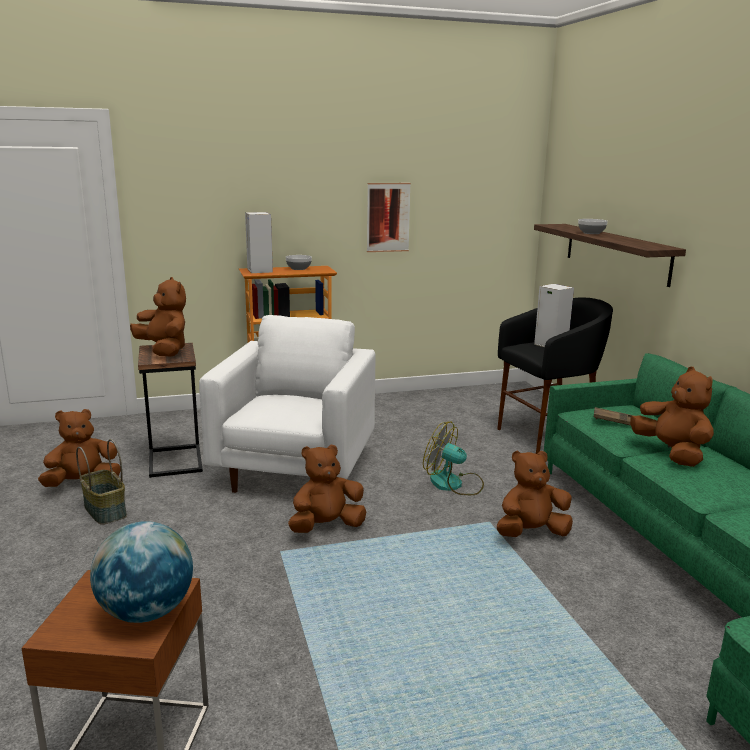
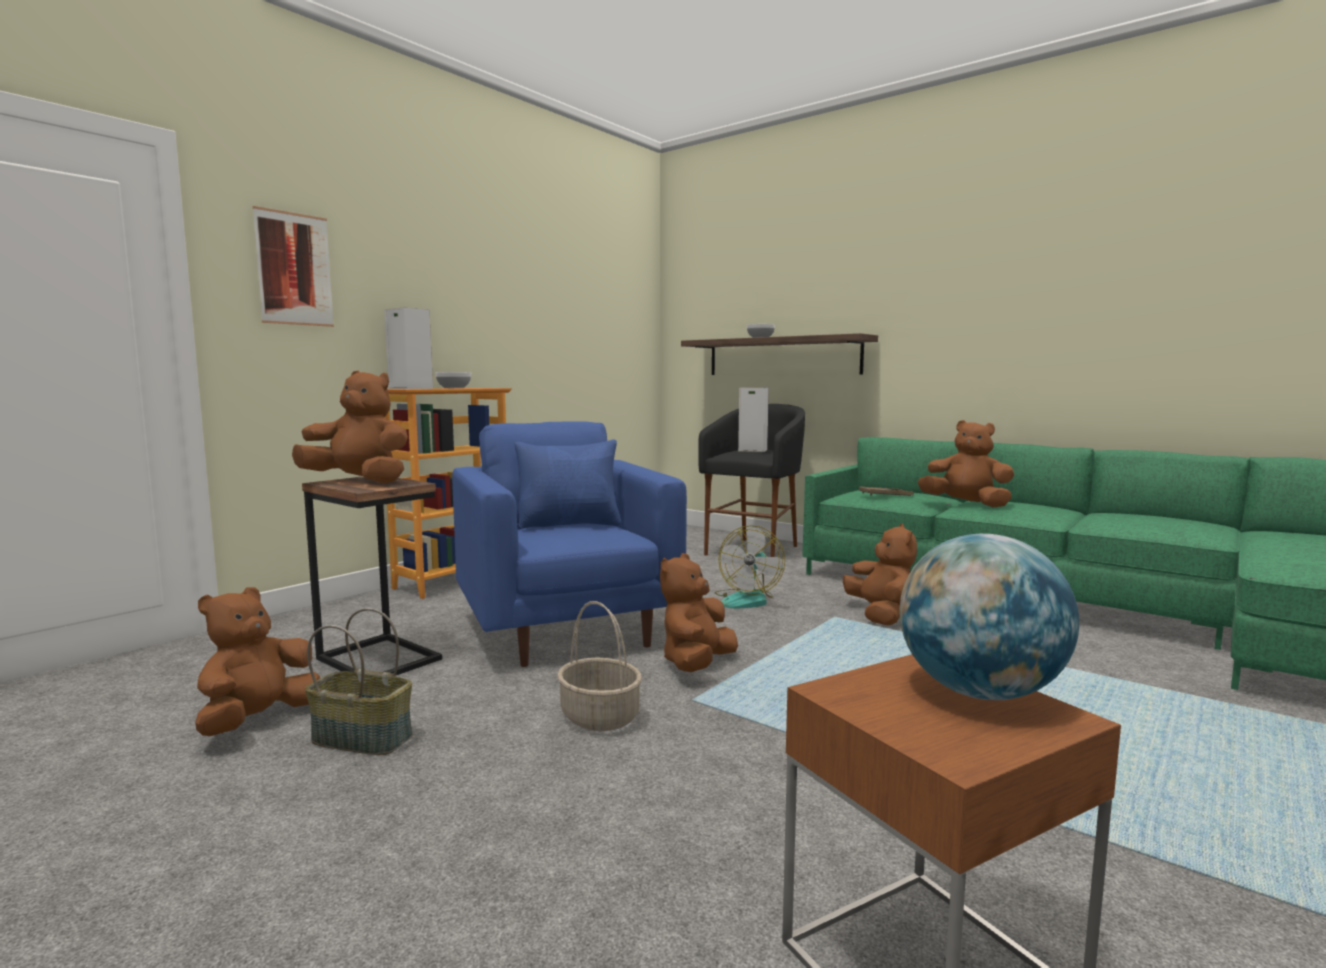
camera: 35 degrees left, 10 degrees down
white armchair [199,315,375,493] -> blue armchair [452,421,687,667]
picture [367,183,411,252] -> picture moved to [253,206,334,327]
fan [423,421,484,495] -> fan turned 60 degrees counterclockwise [715,525,785,608]
brown plush toy [497,450,573,537] -> brown plush toy turned 135 degrees clockwise [843,524,917,625]
none -> blue pillow [514,439,621,529]
none -> basket [557,601,642,731]

